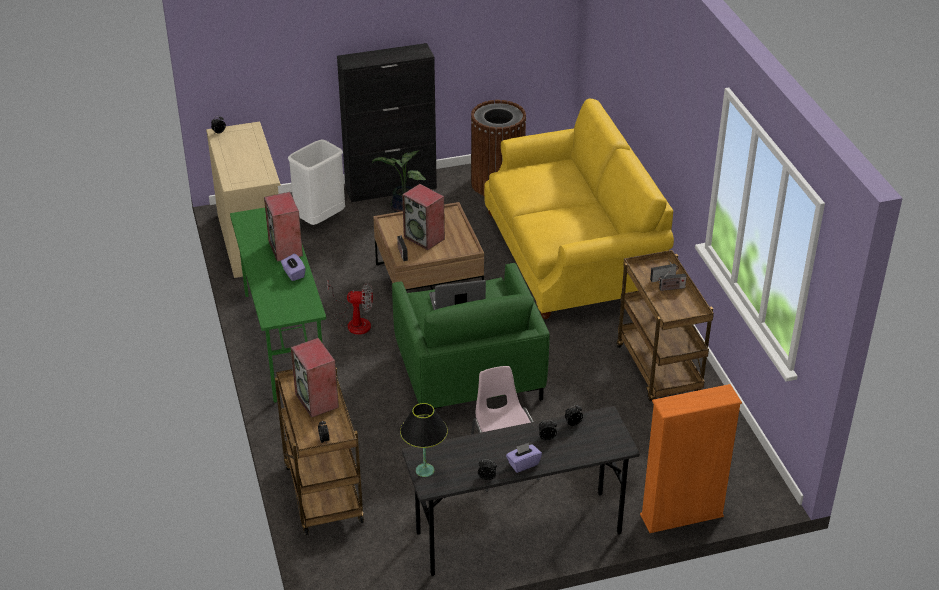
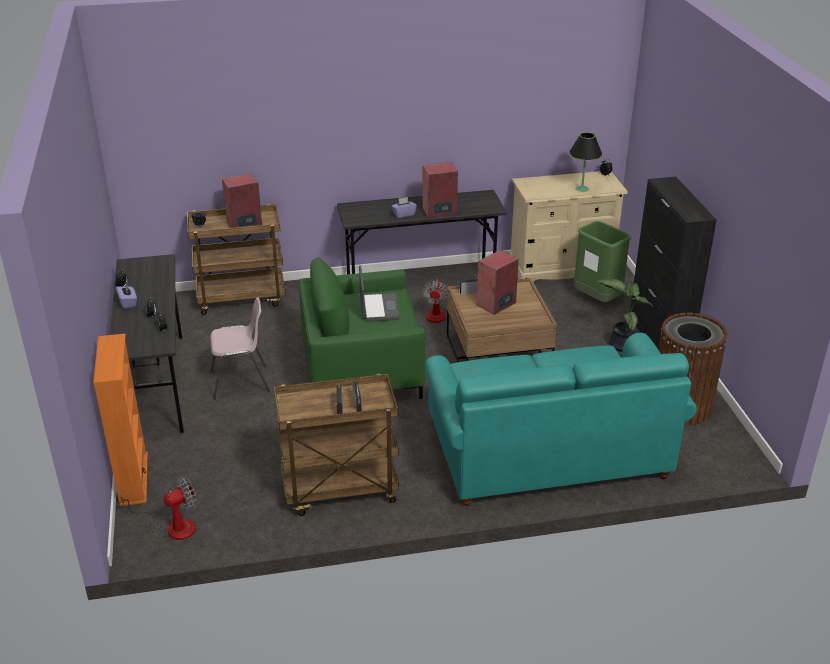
camera: 95 degrees right, 5 degrees down
green desk [230,208,326,403] -> grey desk [337,190,507,274]
white trash can [288,140,345,225] -> green trash can [574,221,631,302]
black table lamp [400,403,448,477] -> black table lamp moved to [569,132,602,192]
yellow sofa [484,99,674,319] -> turquoise sofa [425,333,697,506]
none -> fan [120,477,197,540]

